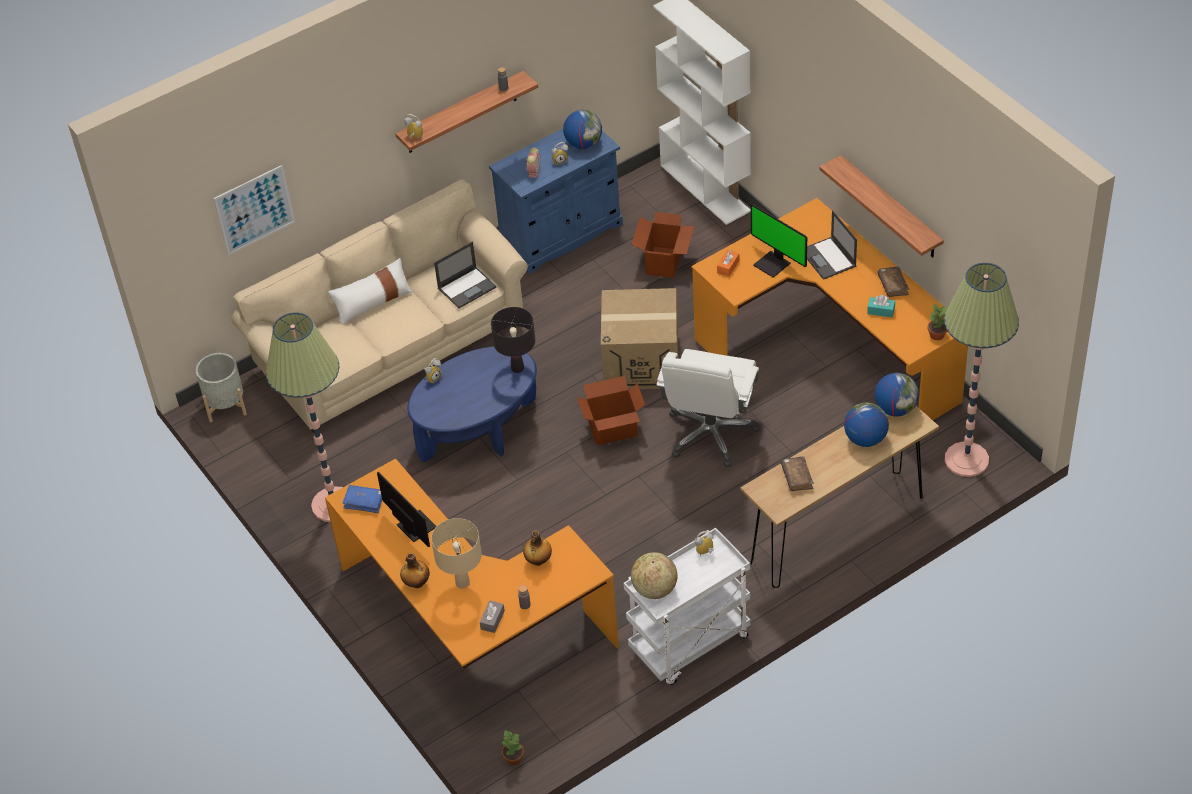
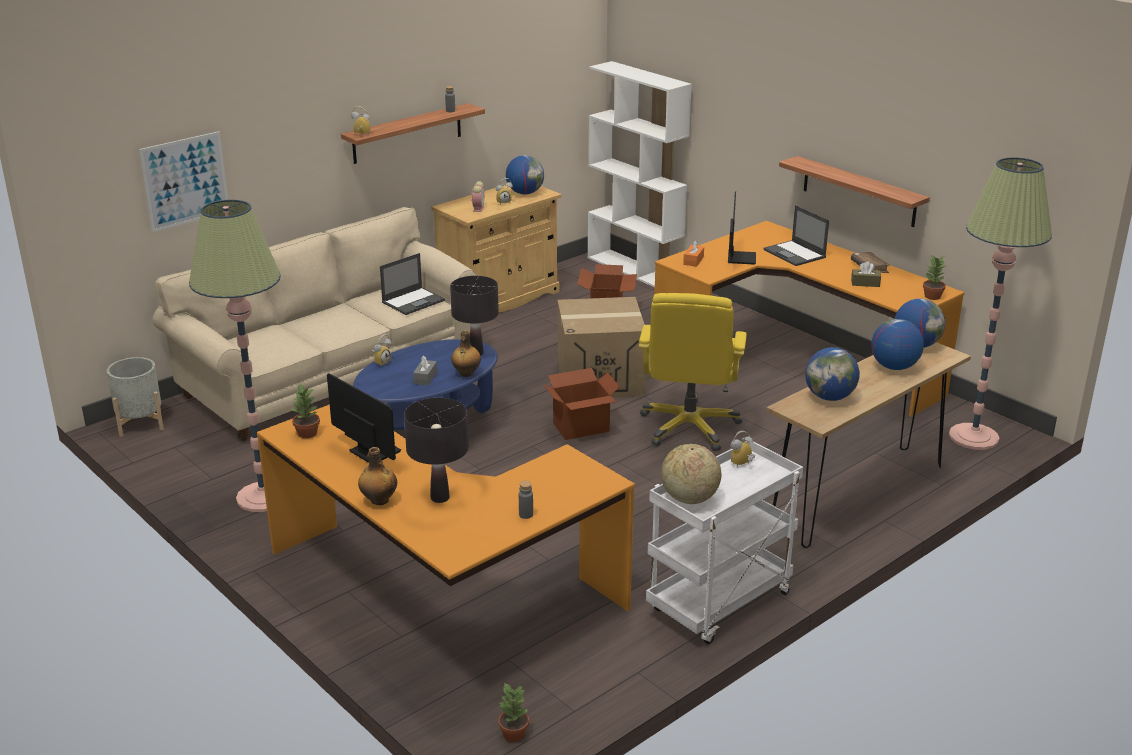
camera: 10 degrees left, 20 degrees down
white pillow [328,258,412,325] -> none
blue book [342,485,382,513] -> potted plant [292,384,320,438]
beige table lamp [431,518,482,588] -> black table lamp [404,398,469,503]
grey tissue box [480,601,505,633] -> grey tissue box moved to [413,356,437,385]
blue cabinet [489,129,623,274] -> beige cabinet [431,185,562,324]
bottle [523,531,552,566] -> bottle moved to [451,330,481,377]
white office chair [656,349,760,467] -> yellow office chair [639,293,747,451]
monitor [751,204,807,278] -> monitor turned 120 degrees counterclockwise [728,191,756,265]
brown book [781,456,814,491] -> globe [805,347,860,401]
turquoise tissue box [867,295,895,318] -> brown tissue box [851,261,881,287]

